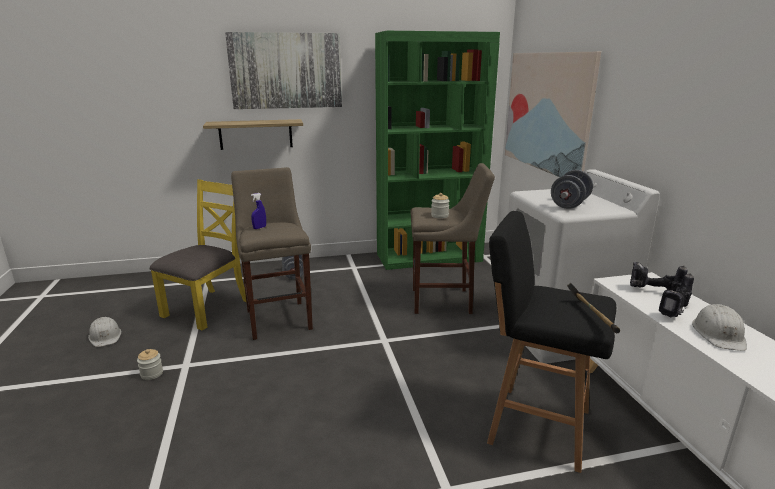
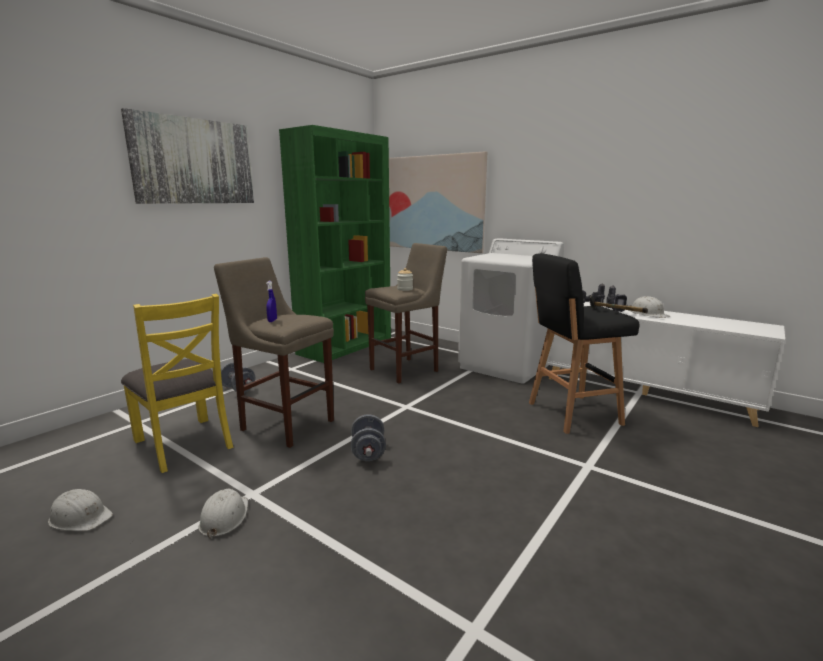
camera: 40 degrees left, 5 degrees down
jar [137,349,163,380] -> white hard hat [198,488,248,539]
yellow chair [150,179,246,330] -> yellow chair turned 150 degrees clockwise [121,294,233,473]
shelf [203,119,303,150] -> none
grey dumbbell [551,170,593,209] -> grey dumbbell moved to [351,414,386,461]

